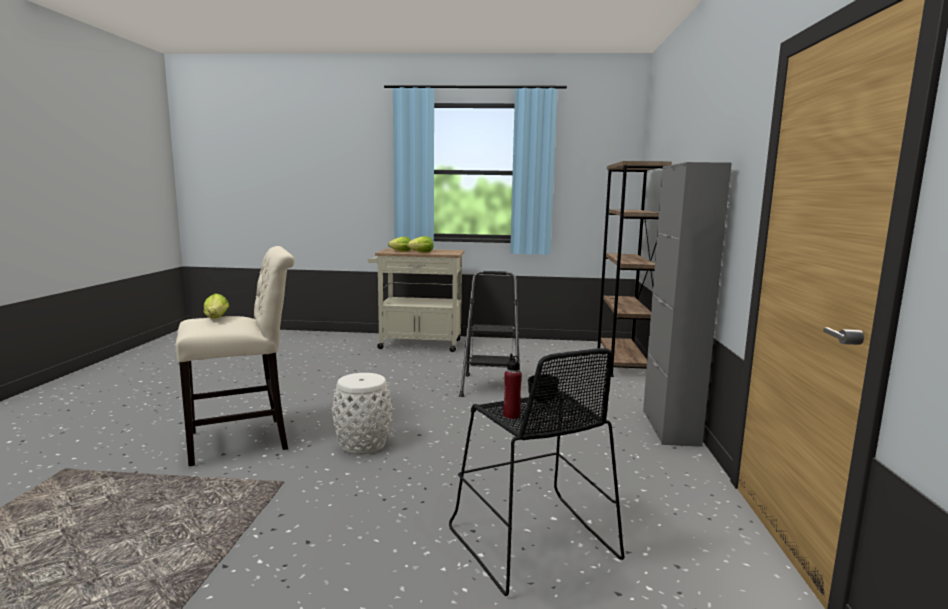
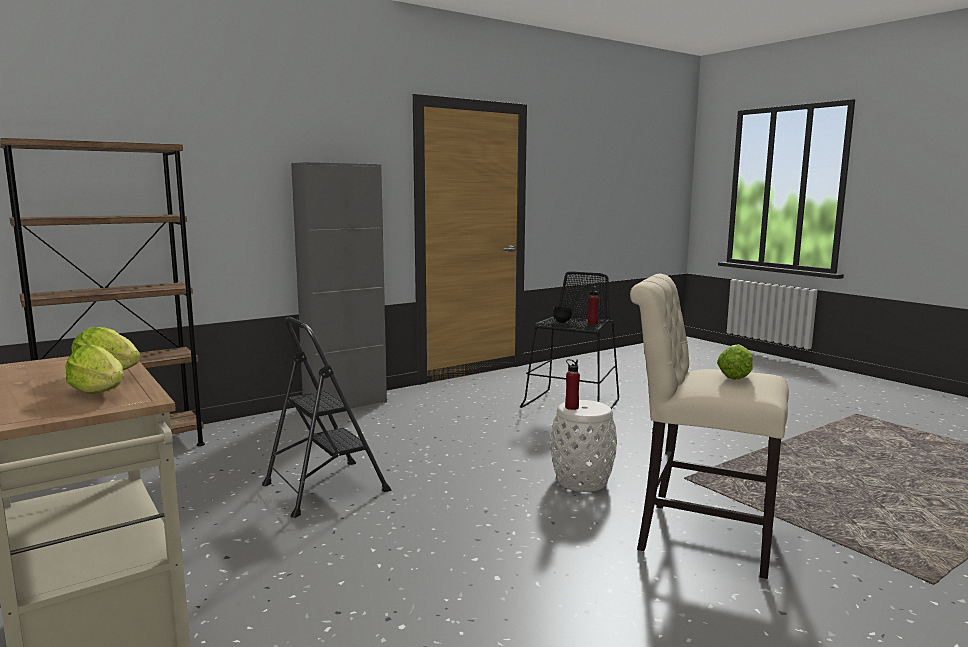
camera: 130 degrees left, 0 degrees up
none -> red bottle [565,359,580,410]

